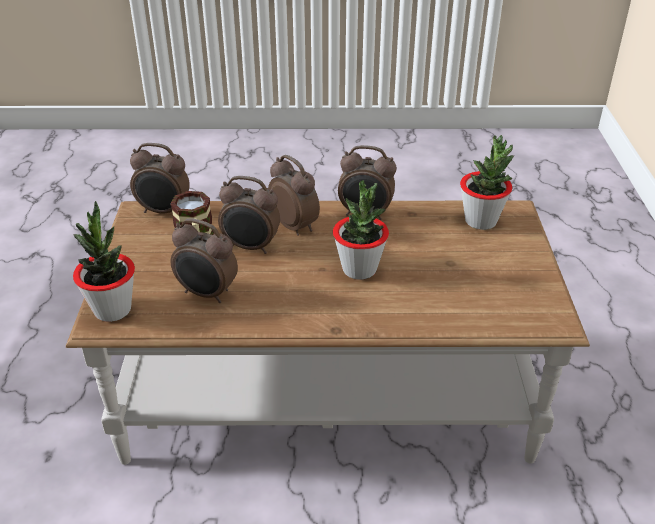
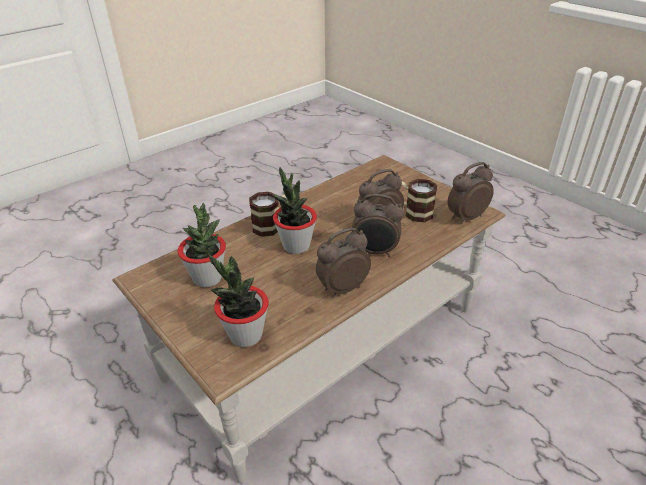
camera: 140 degrees right, 0 degrees up
potted plant [73,201,135,322] -> potted plant moved to [178,203,226,287]
alarm clock [171,219,238,303] -> none
none -> mug [249,192,286,237]

